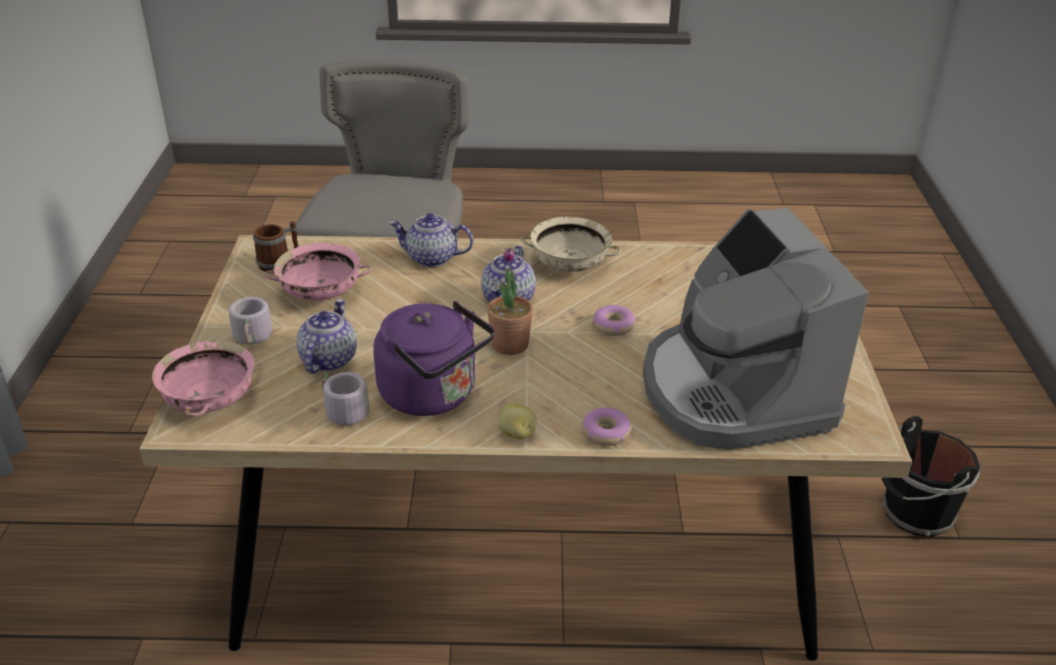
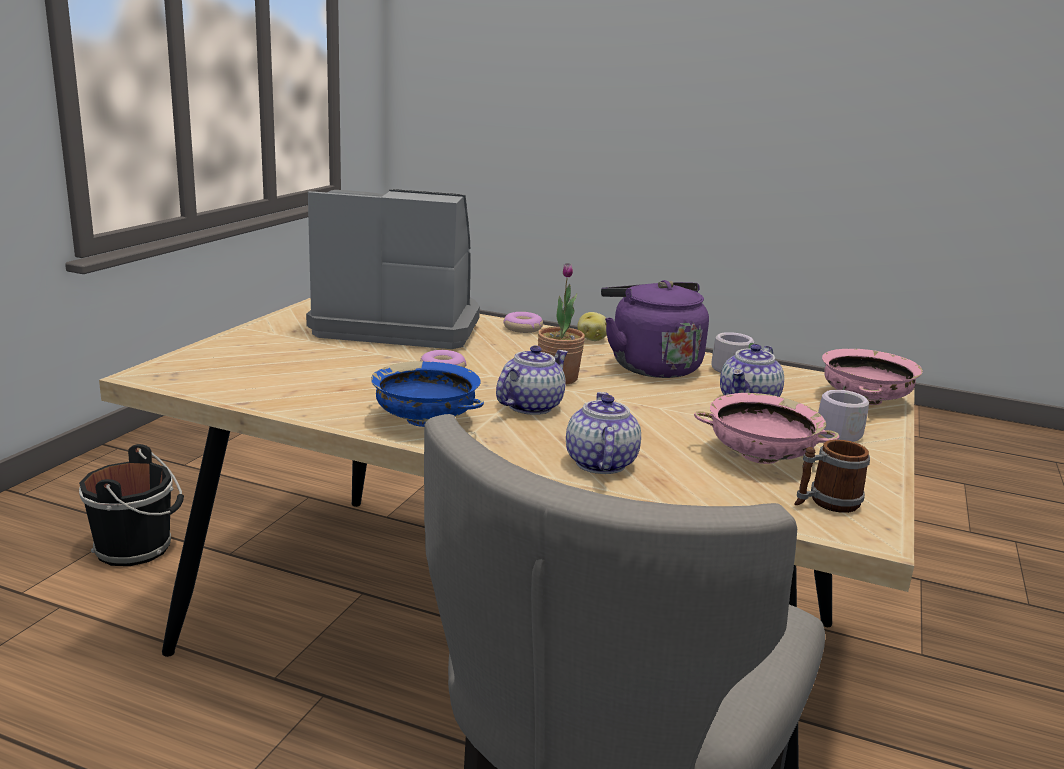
camera: 160 degrees left, 15 degrees down
teapot [389,213,473,267] -> teapot turned 120 degrees counterclockwise [566,392,641,474]
beige bowl [521,216,622,272] -> blue bowl [371,361,484,427]
coffee machine [643,208,869,450] -> coffee machine turned 90 degrees counterclockwise [306,189,480,349]

